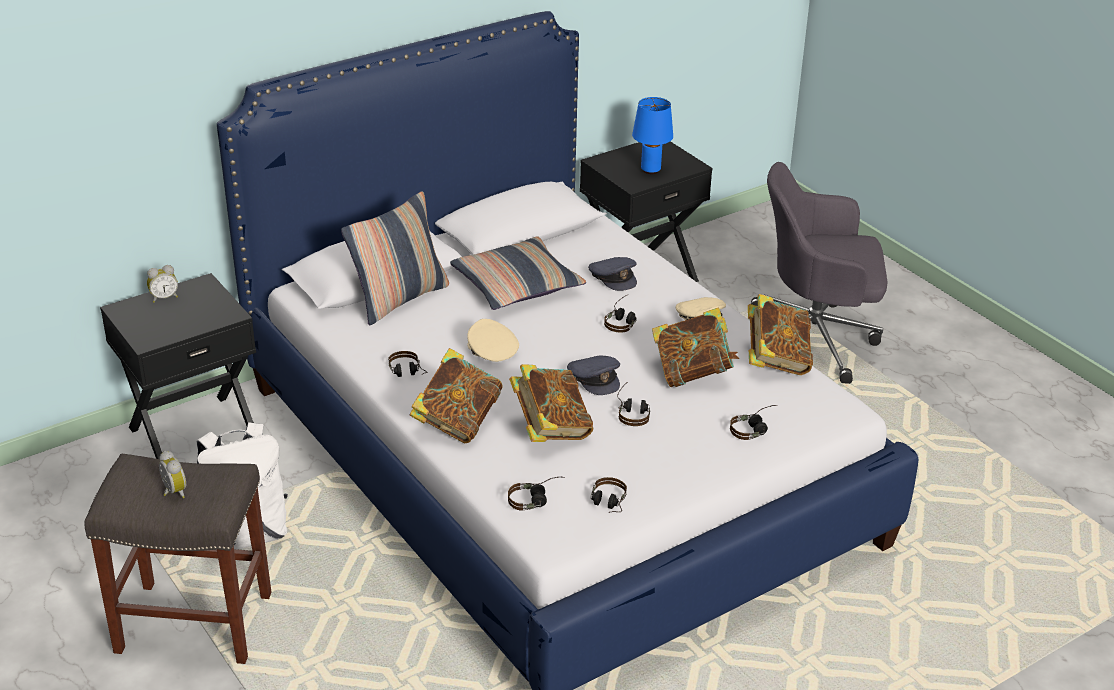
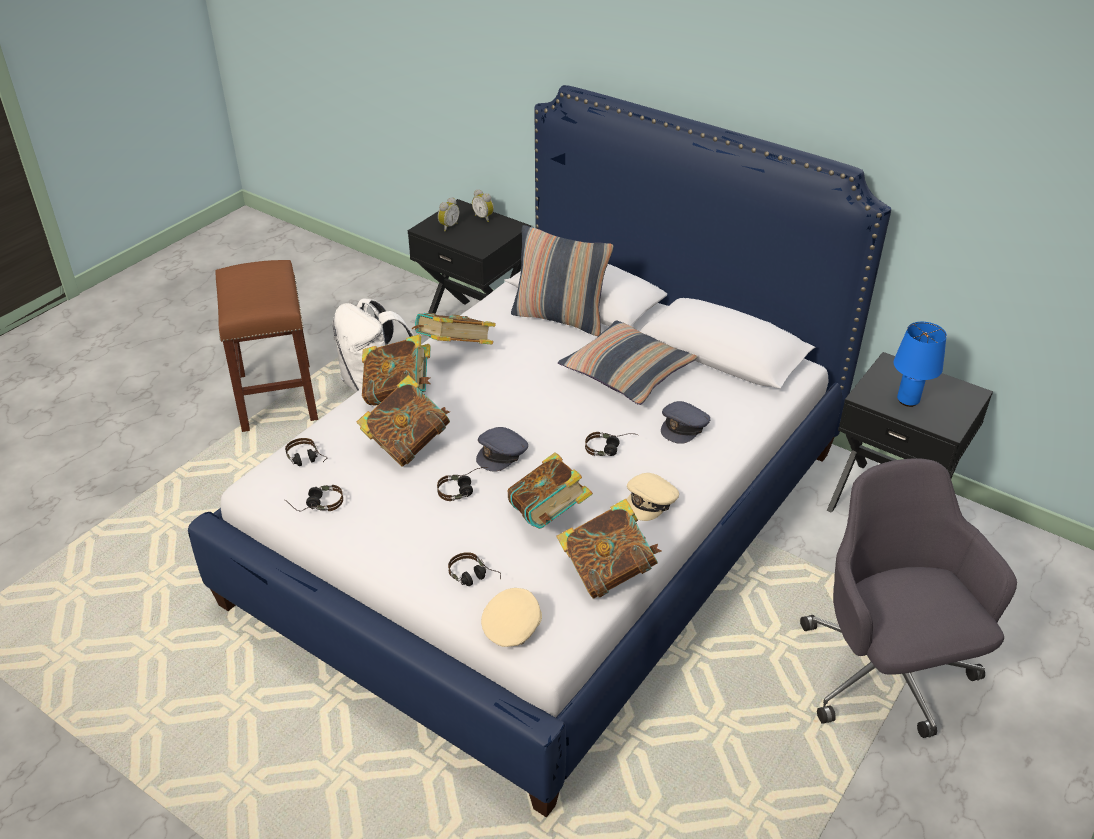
camera: 70 degrees right, 5 degrees up
grey stool [85,453,272,664] -> brown stool [215,260,318,432]
alarm clock [159,451,186,498] -> alarm clock moved to [438,197,459,231]
headphones [388,351,427,377] -> book [412,313,496,345]
beige cap [467,319,519,362] -> beige cap moved to [481,588,542,647]

